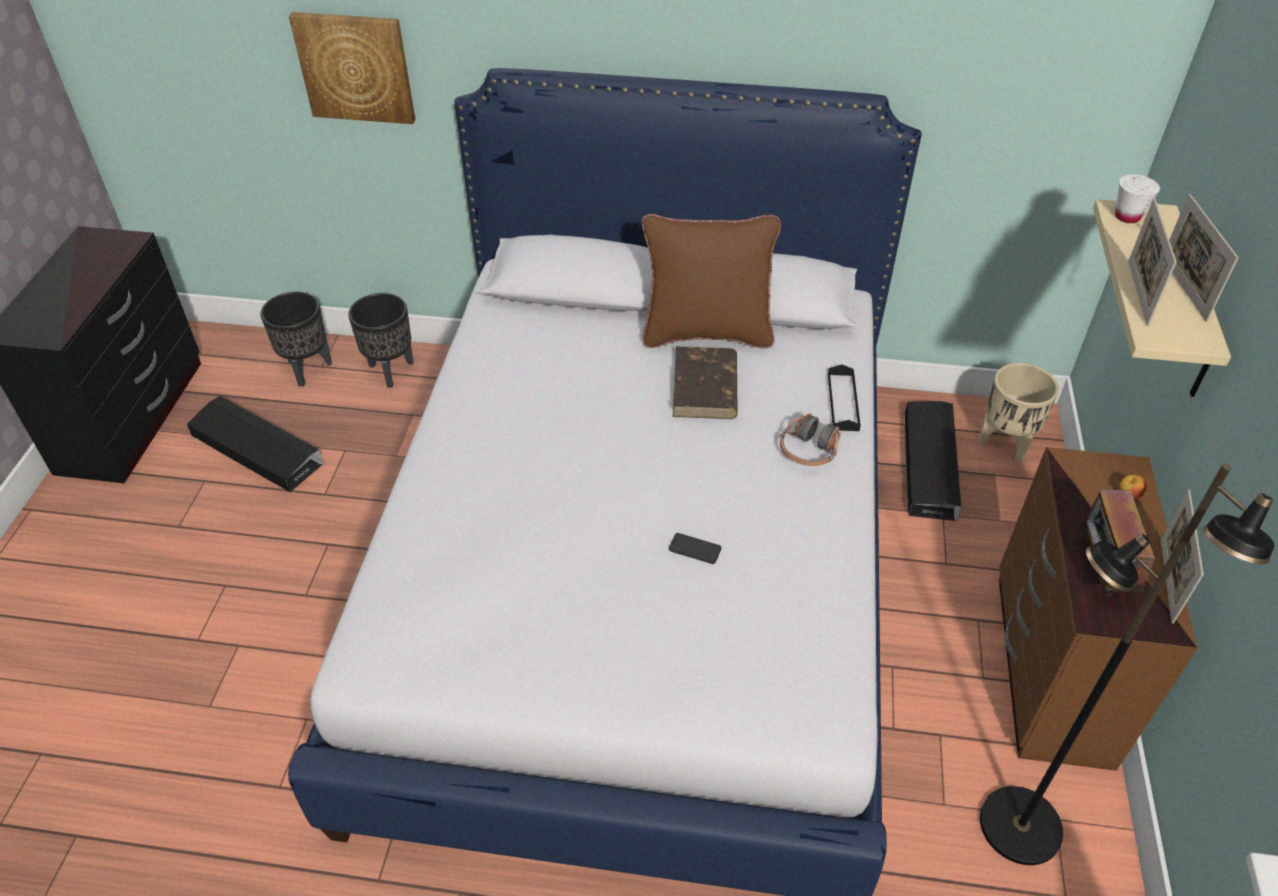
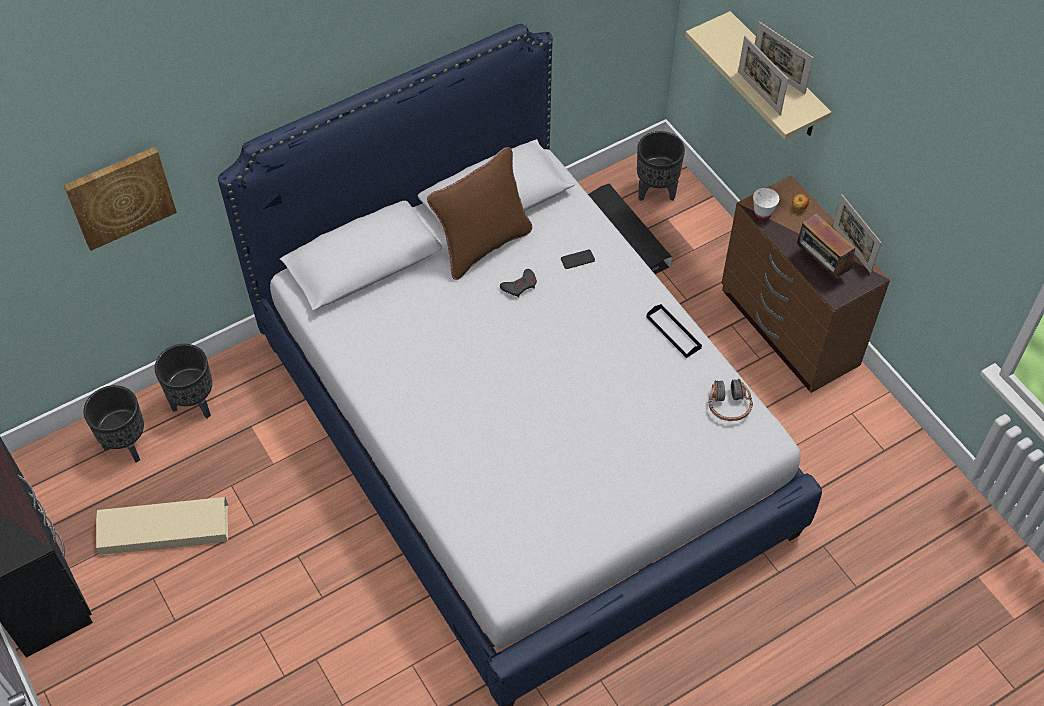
camera: 40 degrees left, 10 degrees up
black storage box [187,396,324,492] -> beige storage box [96,497,228,555]
phone [669,533,721,564] -> phone moved to [561,250,595,269]
brown book [673,346,738,419] -> grey game controller [500,269,537,298]
headphones [780,413,841,466] -> headphones moved to [708,379,753,421]
black tray [828,364,861,431] -> black tray moved to [646,304,702,358]
beige planter [979,363,1059,462] -> black planter [637,131,685,201]
black floor lamp [980,463,1274,865] -> none
white cup [1115,175,1160,223] -> white cup moved to [753,188,779,220]

